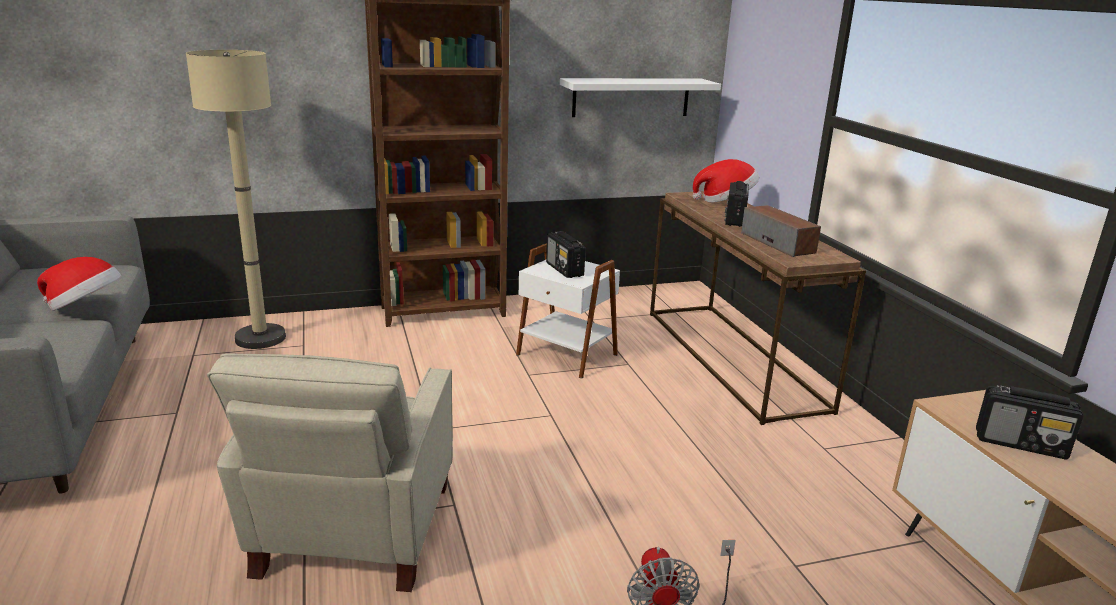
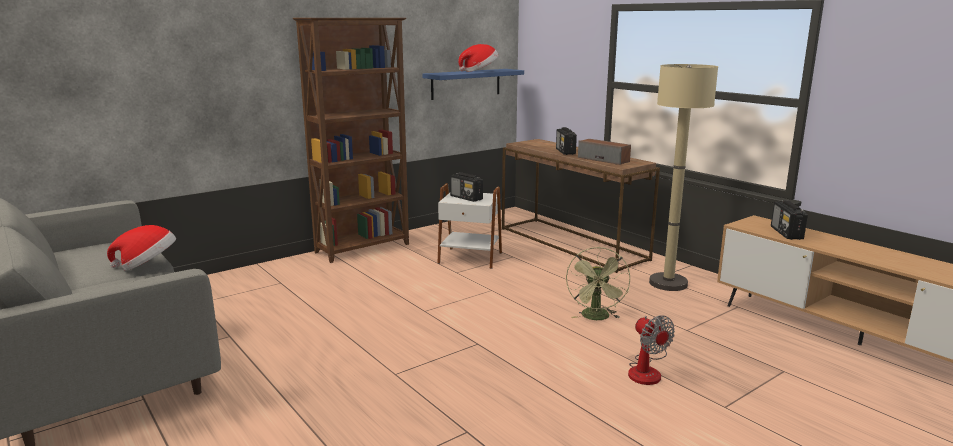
camera: 20 degrees left, 5 degrees down
beige floor lamp [186,50,286,349] -> beige floor lamp moved to [649,64,718,291]
beige armchair [207,354,453,592] -> none
white shelf [560,78,721,117] -> blue shelf [423,69,524,100]
hat [692,159,759,203] -> hat moved to [458,44,498,72]
radio [976,385,1083,459] -> radio turned 90 degrees clockwise [771,200,808,240]
none -> green fan [566,247,630,320]

